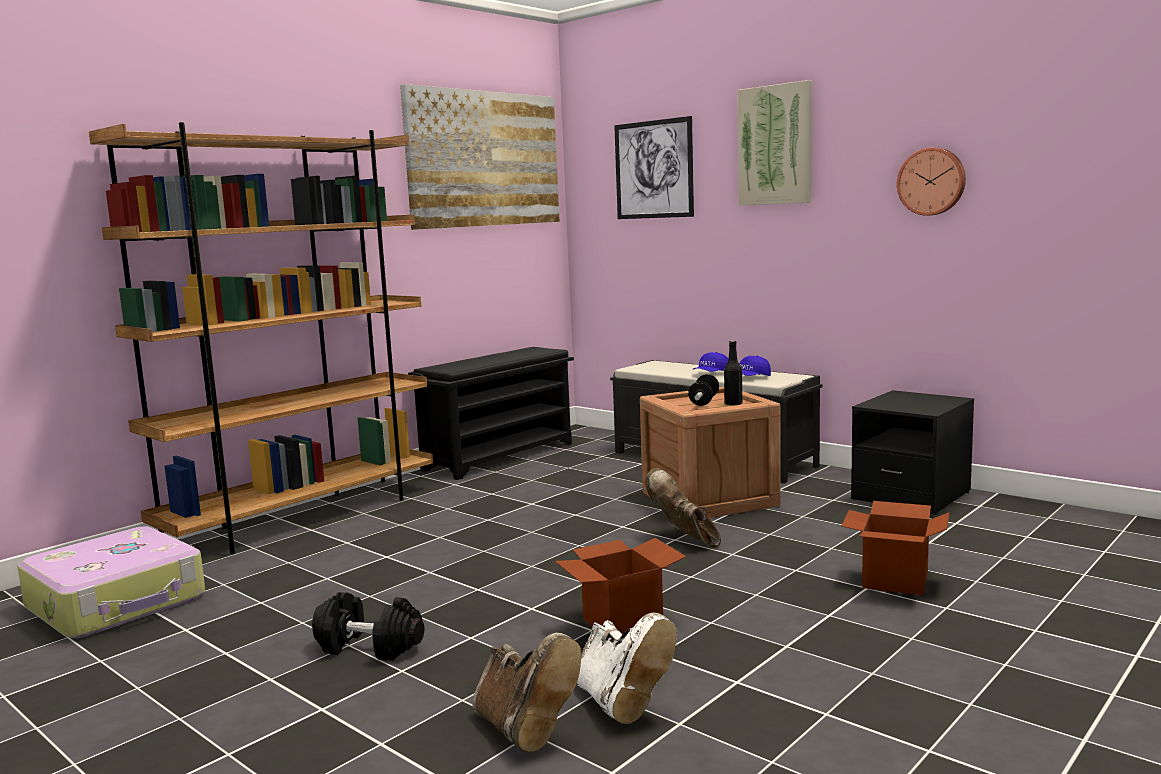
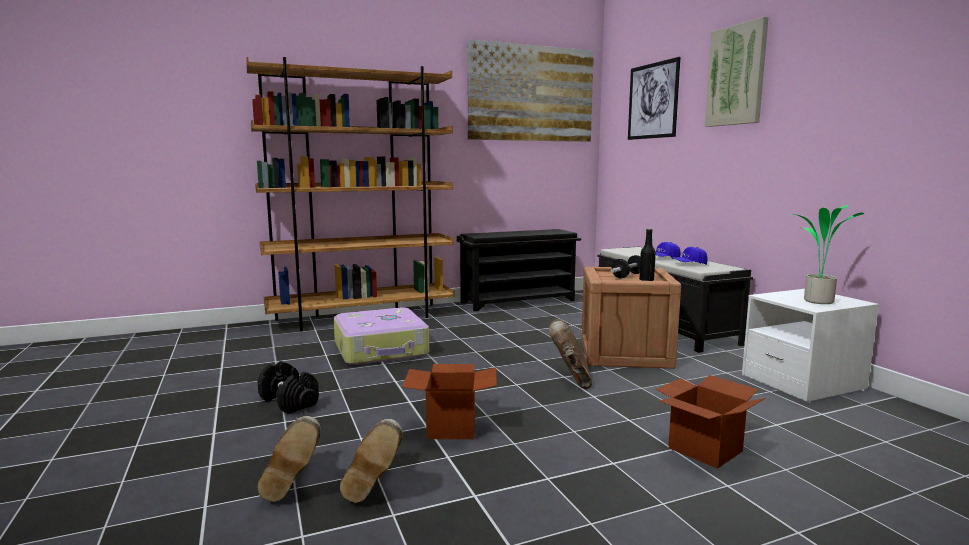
camera: 25 degrees right, 0 degrees up
suitcase [17,526,205,638] -> suitcase moved to [334,307,429,365]
white boot [576,612,677,724] -> brown boot [340,418,403,503]
black nightstand [851,390,974,515] -> white nightstand [742,289,879,403]
wall clock [897,148,966,216] -> none
none -> potted plant [789,205,864,304]

